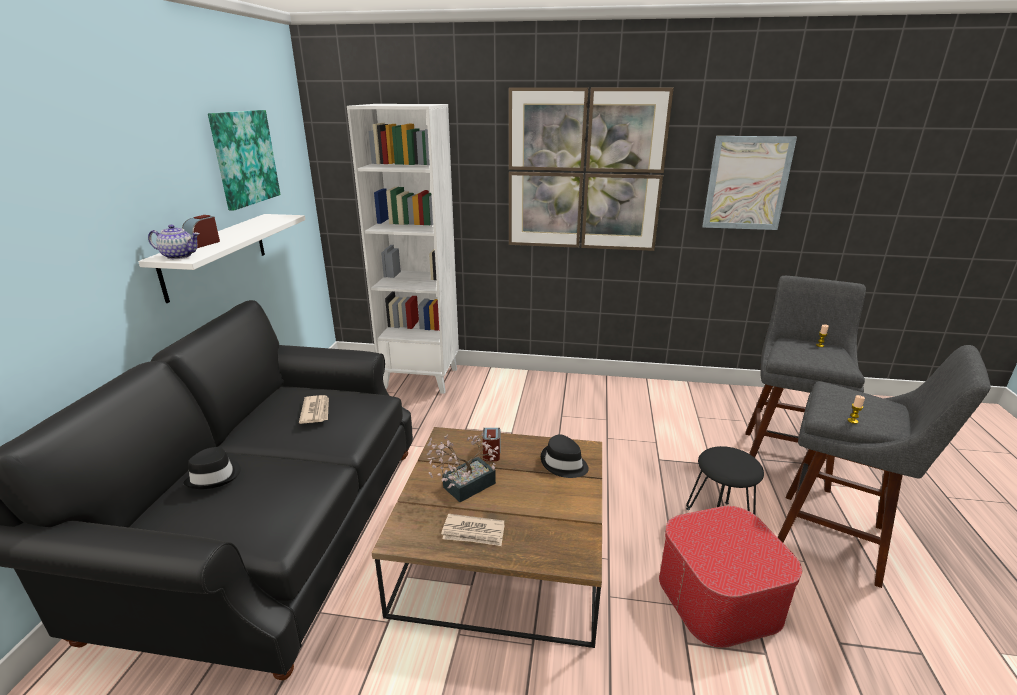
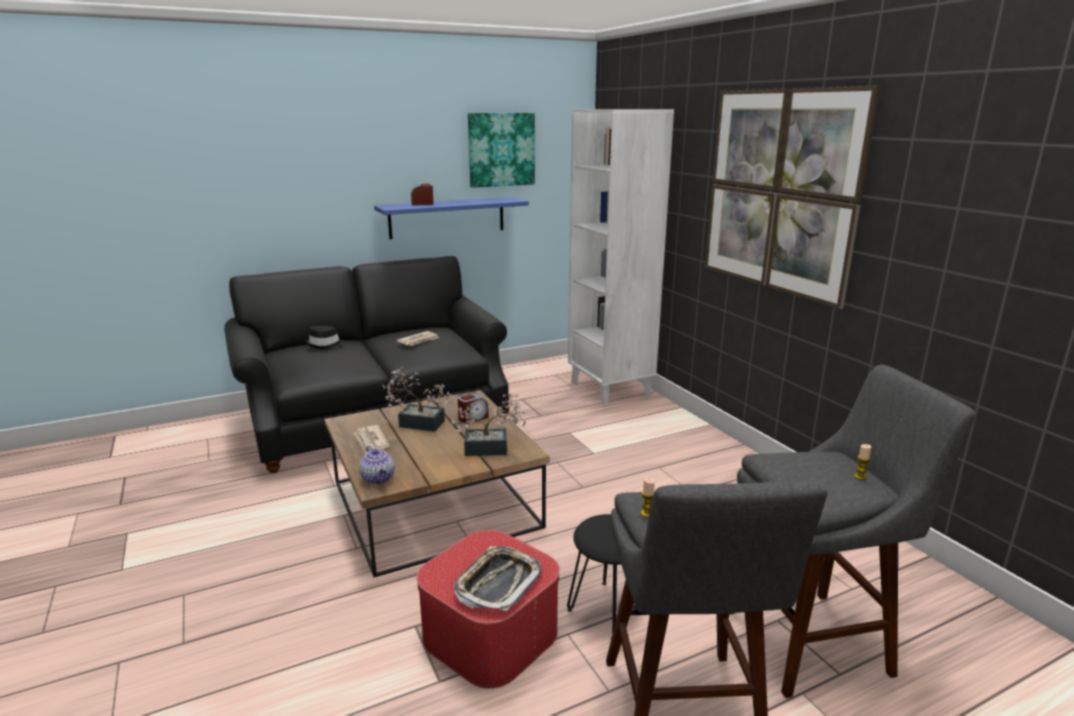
camera: 55 degrees right, 5 degrees down
white shelf [138,214,306,303] -> blue shelf [374,197,529,239]
teapot [148,224,199,259] -> teapot moved to [359,446,395,485]
black hat [541,435,589,478] -> potted plant [452,393,526,456]
picture [702,136,797,230] -> none
none -> tray [454,546,542,611]

